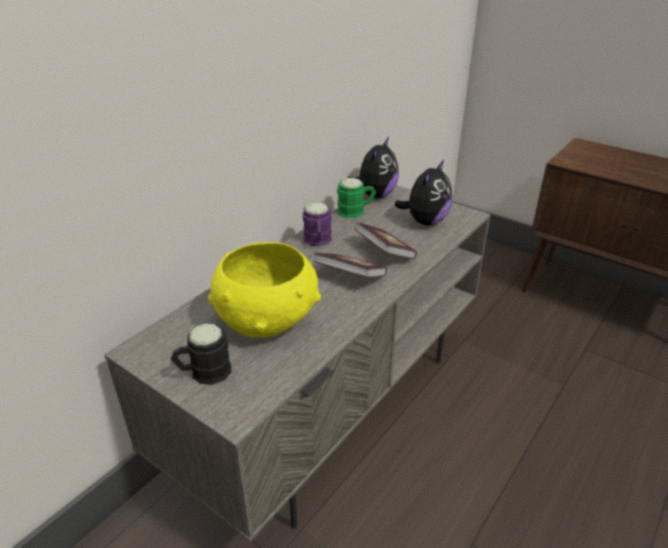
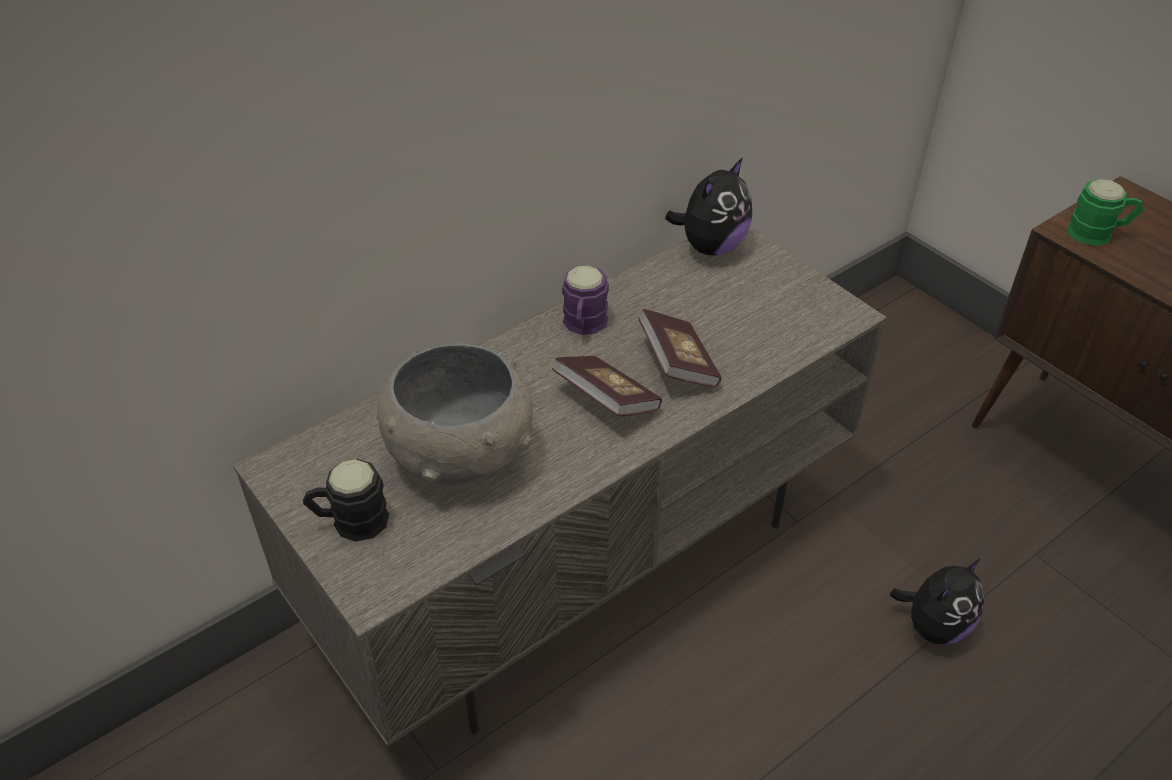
camera: 15 degrees right, 10 degrees up
yellow bowl [208,242,321,337] -> grey bowl [376,343,533,485]
green mug [337,178,376,218] -> green mug moved to [1066,179,1143,246]
plush toy [394,160,452,226] -> plush toy moved to [890,558,985,645]

